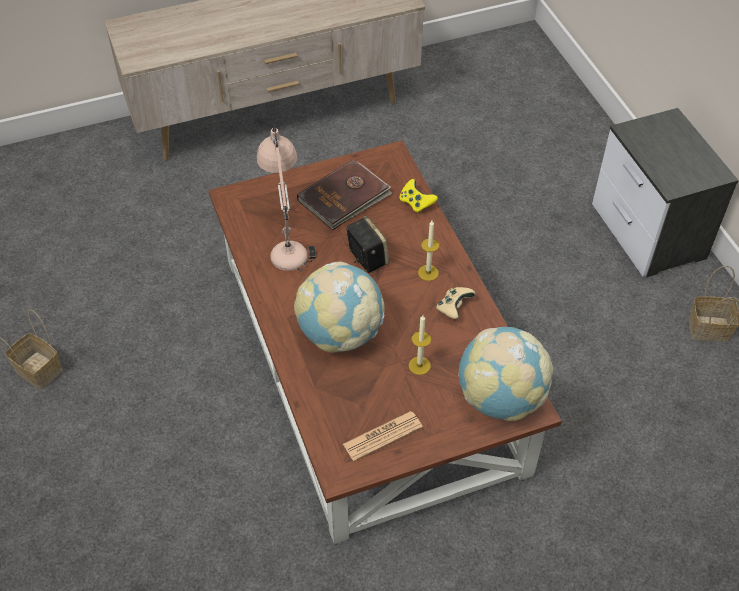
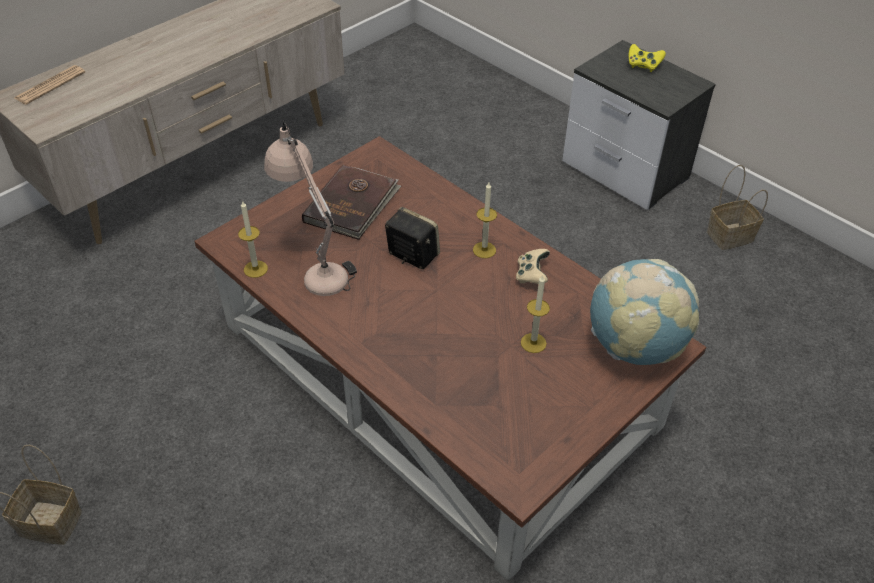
camera: 25 degrees left, 5 degrees down
globe [294,262,384,353] -> none
newspaper [343,411,423,461] -> newspaper moved to [15,65,85,105]
yellow game controller [399,179,438,213] -> yellow game controller moved to [629,44,666,72]
none -> candle [238,200,268,278]

